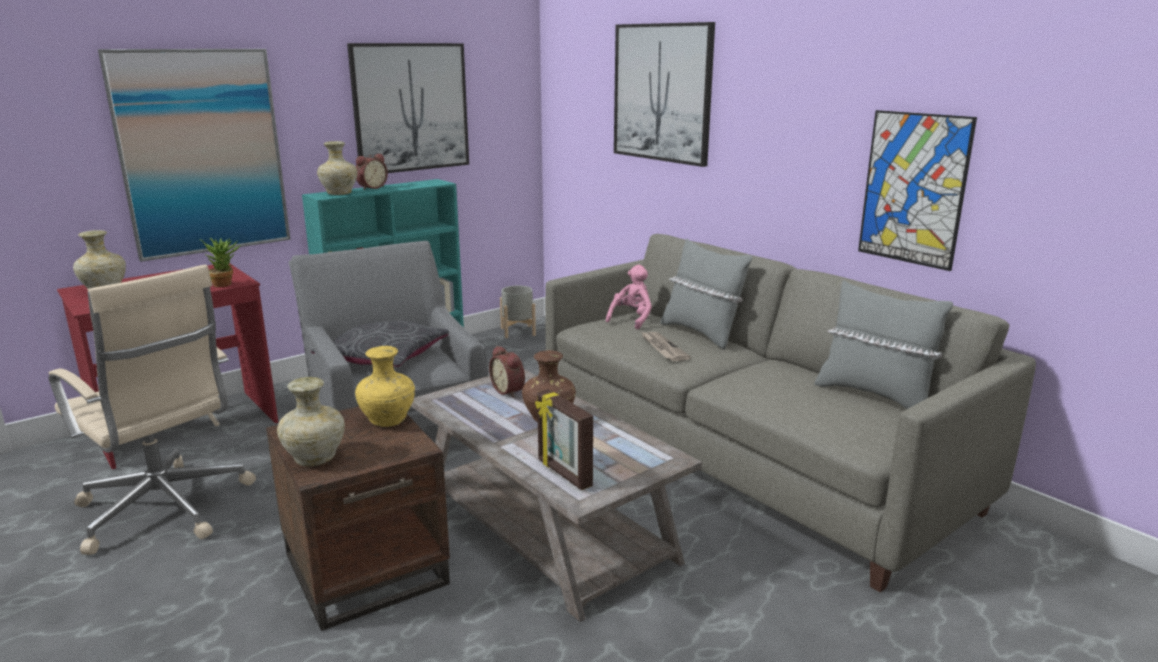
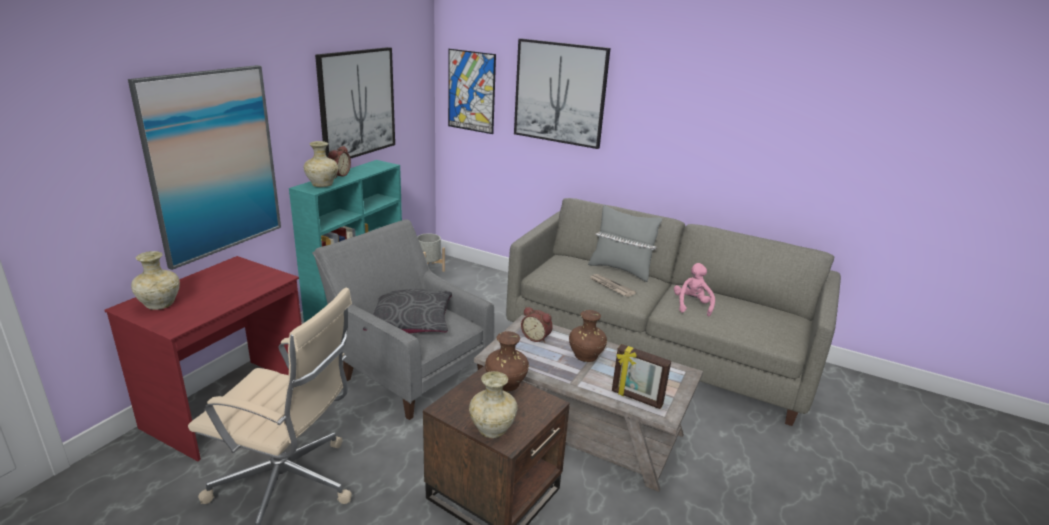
camera: 25 degrees left, 5 degrees up
potted plant [201,238,240,287] -> none
yellow vase [355,346,415,427] -> brown vase [485,331,529,391]
pink plush toy [606,265,652,330] -> pink plush toy moved to [674,263,715,317]
grey pillow [814,280,953,409] -> none
picture [858,110,977,271] -> picture moved to [448,49,496,134]

